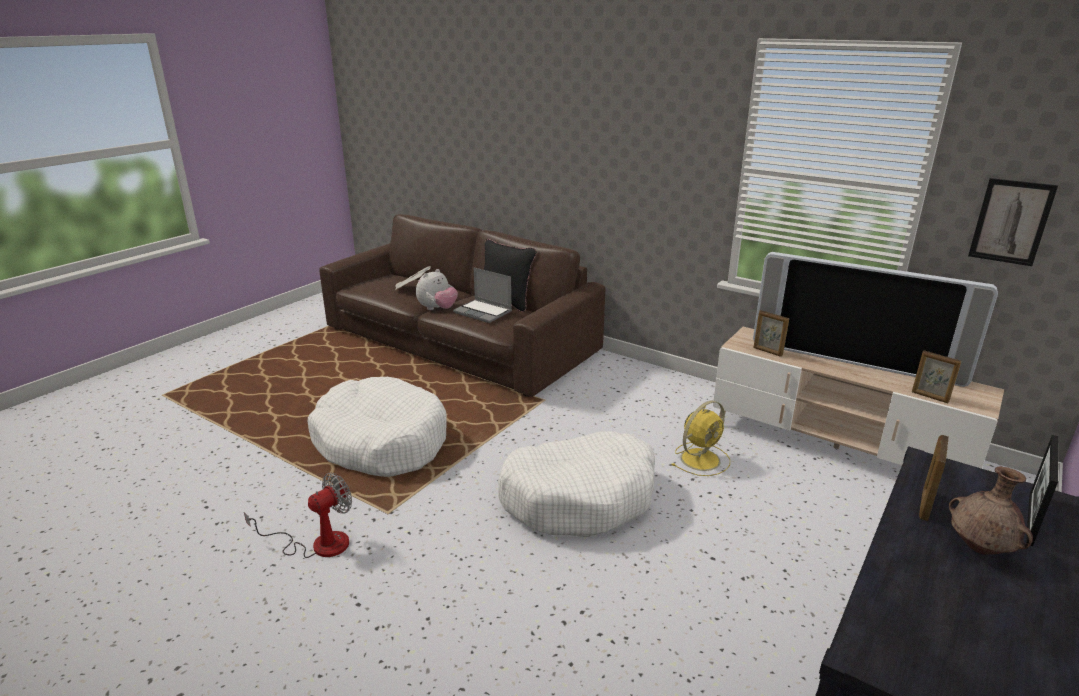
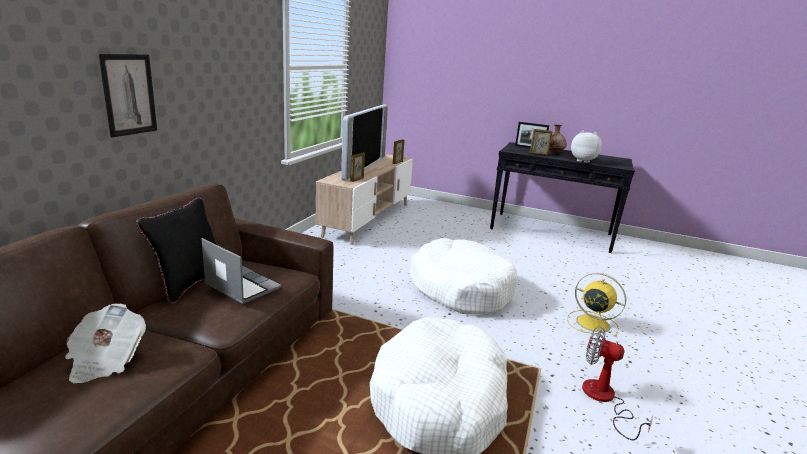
camera: 105 degrees left, 5 degrees down
plush toy [416,269,458,310] -> plush toy moved to [571,130,602,163]
laptop [453,268,512,323] -> laptop turned 75 degrees counterclockwise [202,238,281,304]
yellow fan [672,401,730,476] -> yellow fan moved to [567,273,626,337]
picture [968,178,1058,266] -> picture moved to [99,54,157,137]

